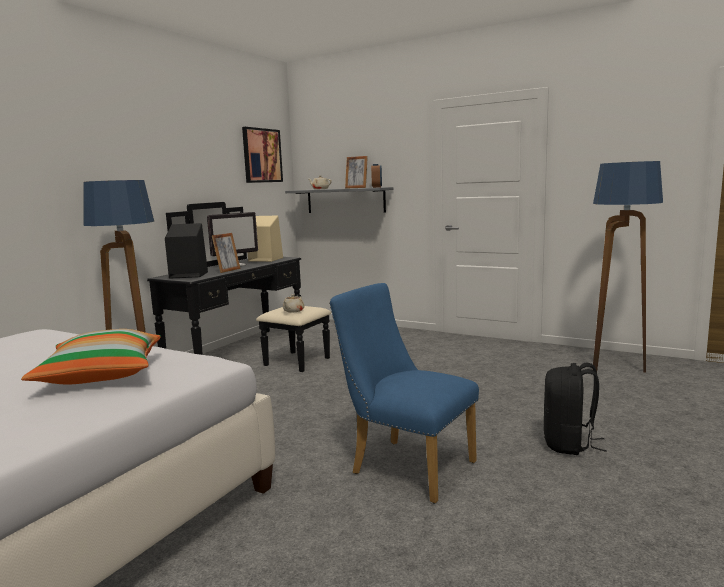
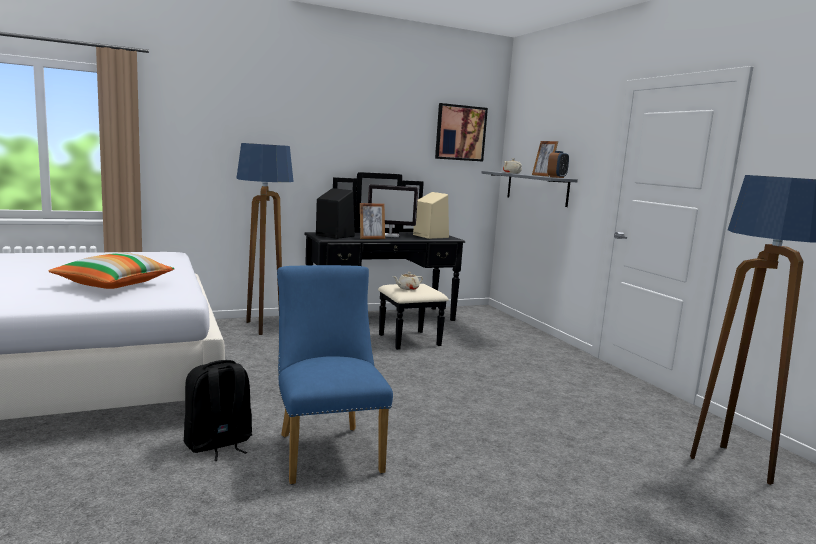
camera: 35 degrees right, 0 degrees up
black backpack [544,363,607,455] -> black backpack moved to [184,360,252,461]

